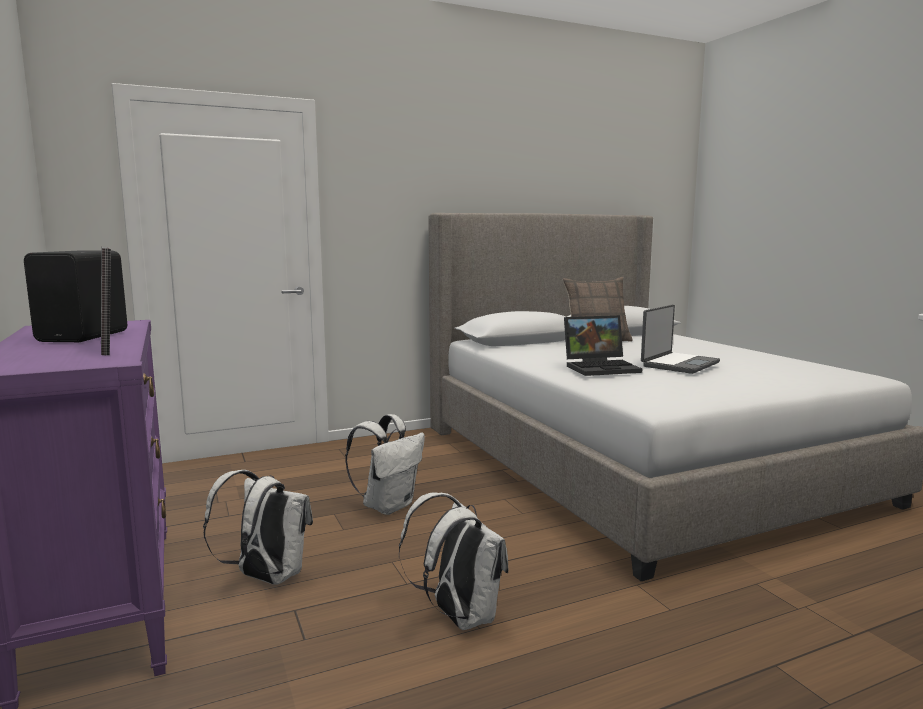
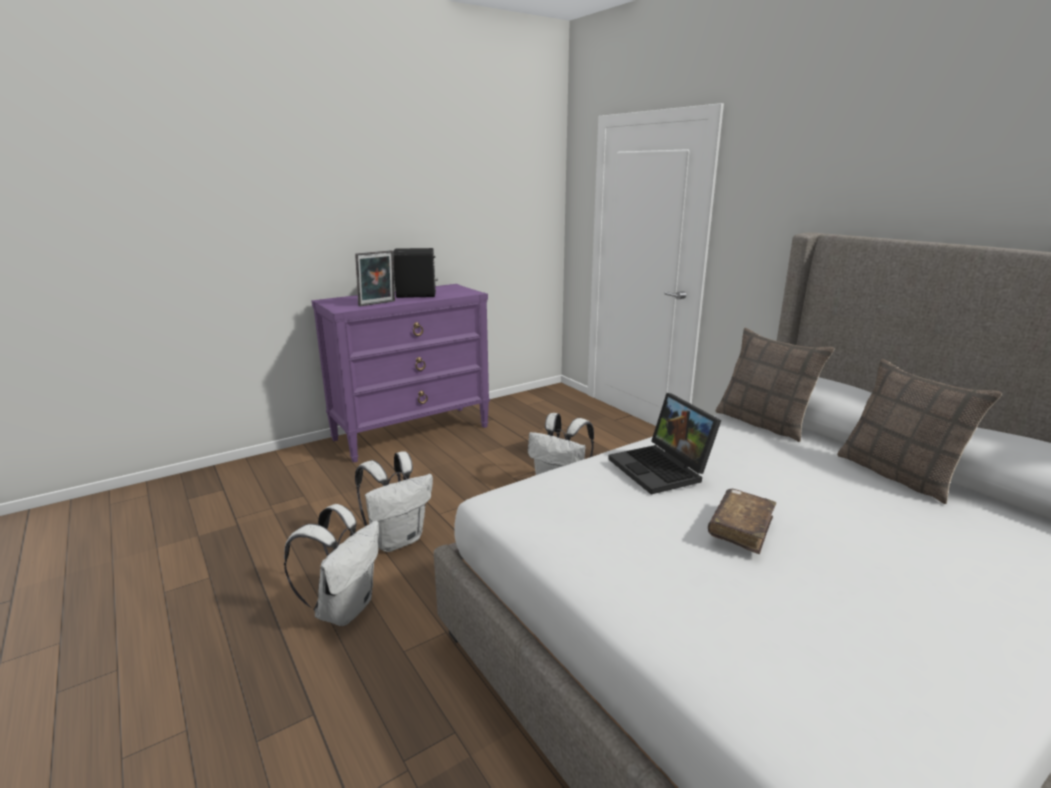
camera: 80 degrees right, 10 degrees up
white backpack [203,470,313,585] -> white backpack moved to [284,504,379,626]
laptop [641,305,720,374] -> brown book [708,489,776,554]
none -> pillow [715,328,835,442]

